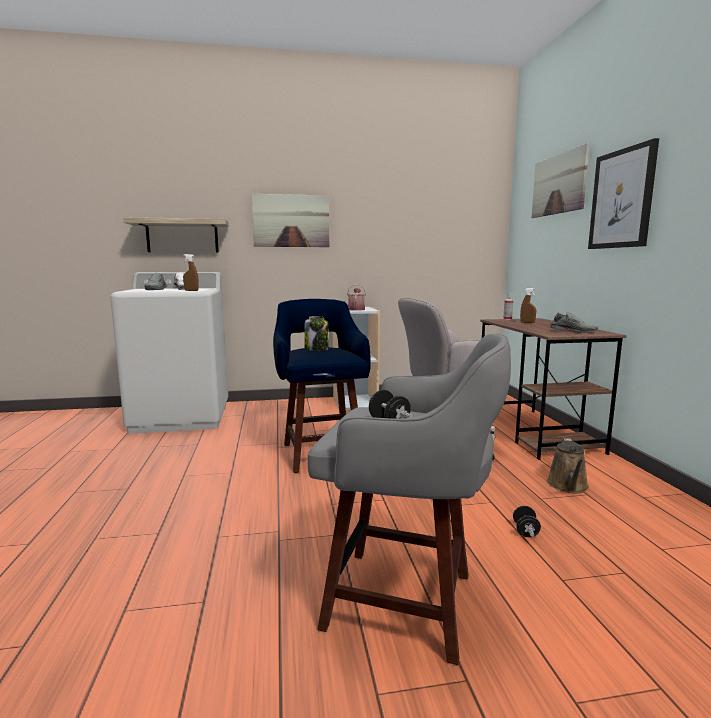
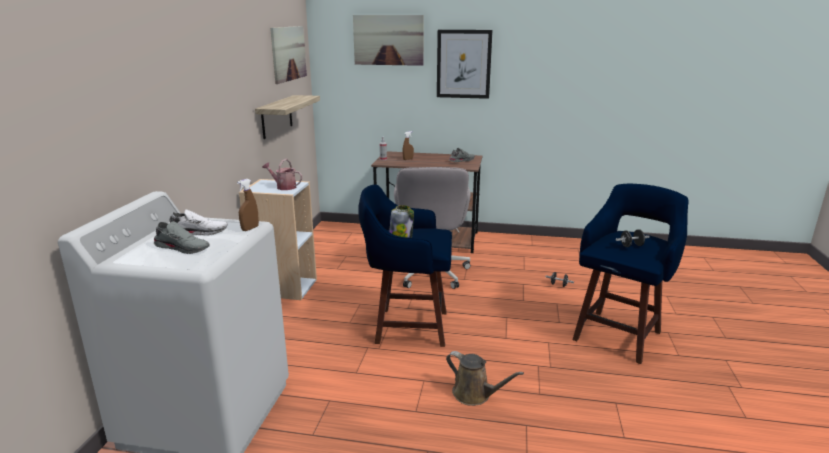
camera: 70 degrees left, 10 degrees up
shelf [123,217,229,252] -> shelf moved to [255,95,320,139]
picture [252,194,329,247] -> picture moved to [270,26,307,84]
grey stool [308,334,511,665] -> blue stool [572,184,689,364]
brown watering can [547,438,589,493] -> brown watering can moved to [446,351,524,406]

